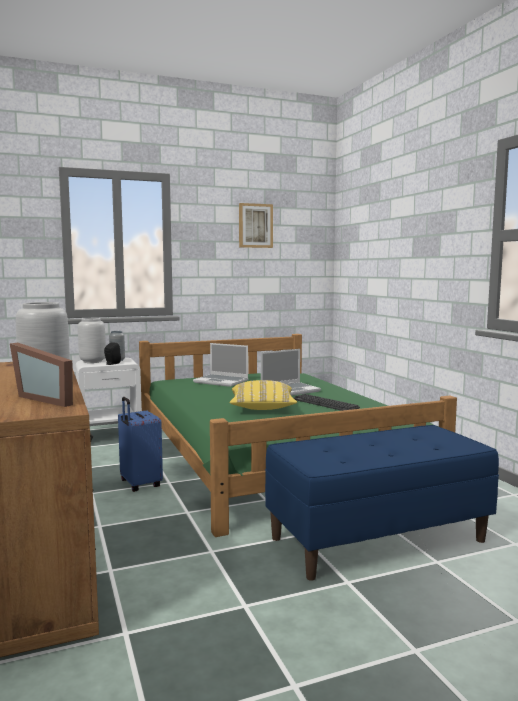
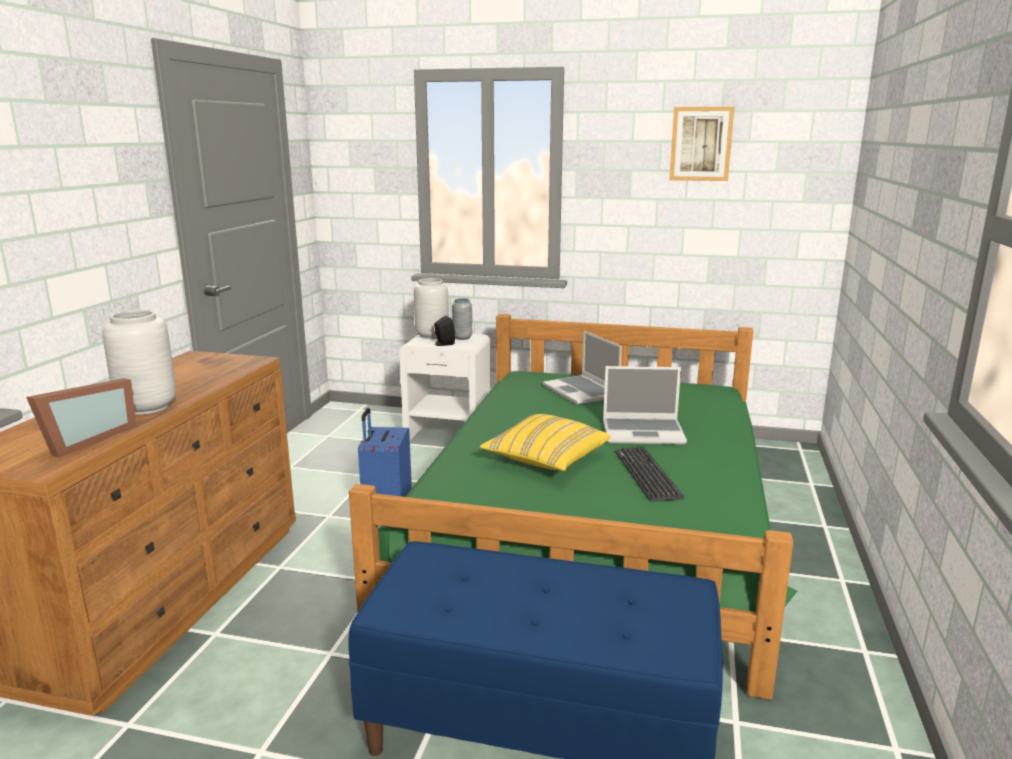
camera: 35 degrees right, 10 degrees up
picture frame [10,343,73,407] -> picture frame turned 135 degrees counterclockwise [26,378,137,457]

